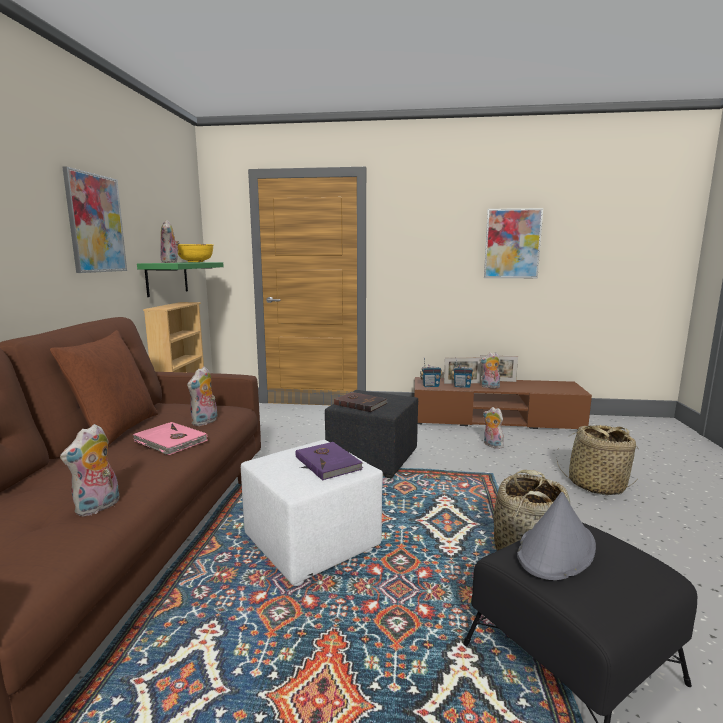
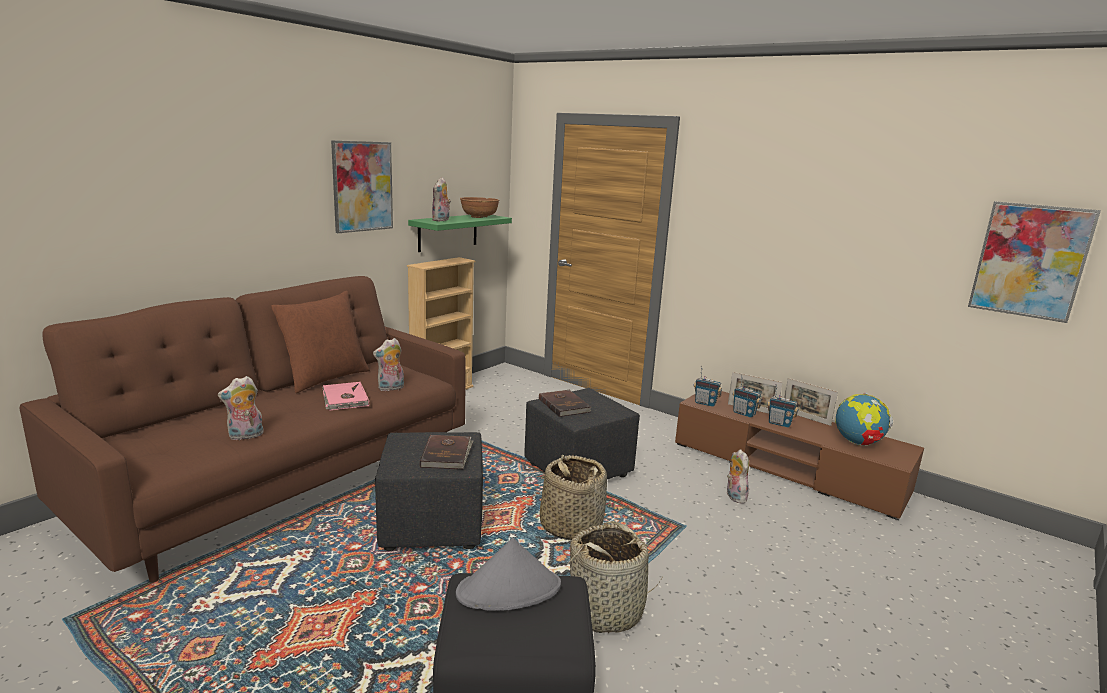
camera: 30 degrees right, 5 degrees up
yellow bowl [178,244,214,262] -> brown bowl [460,197,499,218]
white ottoman [241,440,383,586] -> black ottoman [375,432,483,551]
purple book [295,442,363,481] -> brown book [419,435,473,469]
plush toy [480,352,500,388] -> radio [767,384,799,428]
picture [484,208,543,278] -> picture moved to [968,201,1101,323]
basket [556,425,639,495] -> basket moved to [540,455,607,540]
none -> globe [835,393,893,445]

